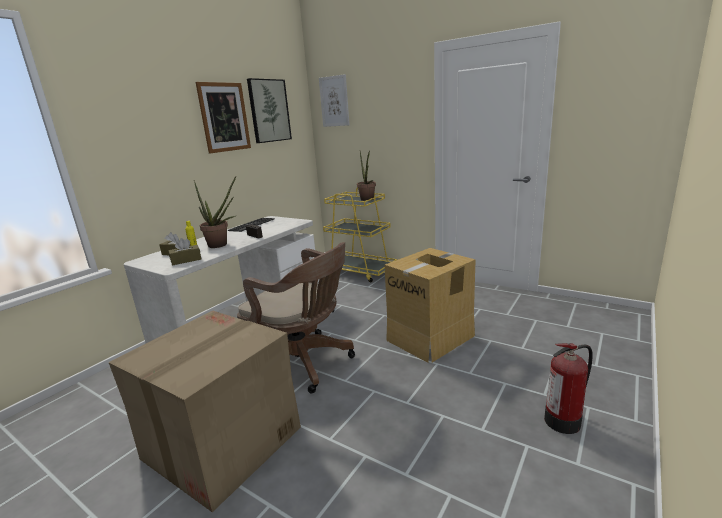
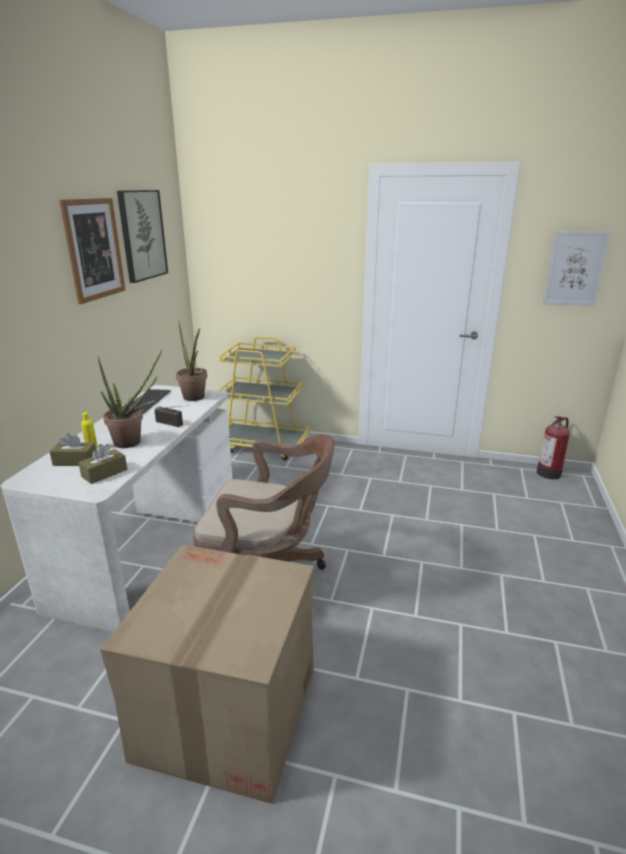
camera: 20 degrees left, 5 degrees up
picture [319,74,350,127] -> picture moved to [542,231,611,306]
potted plant [357,150,376,201] -> potted plant moved to [176,320,207,401]
cardboard box [385,248,476,363] -> none
fire extinguisher [544,343,593,434] -> fire extinguisher moved to [537,416,570,479]

